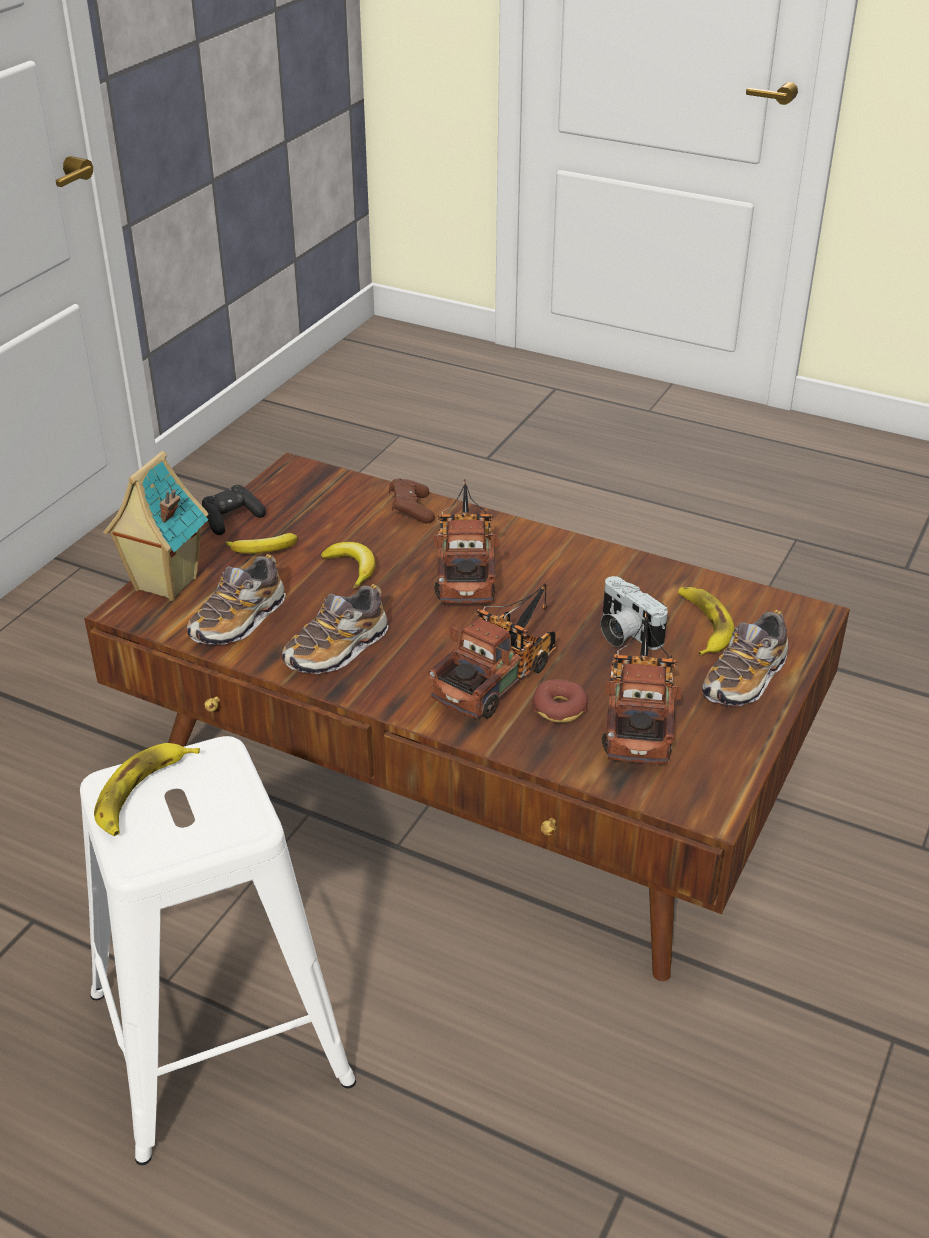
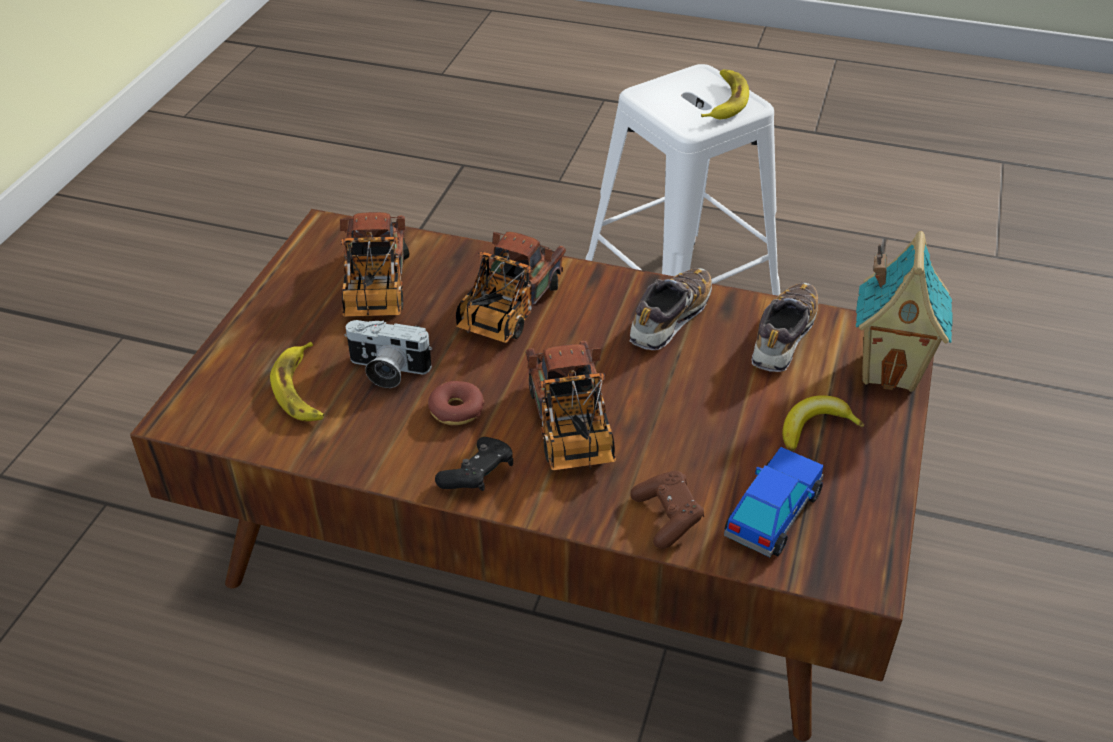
camera: 170 degrees right, 5 degrees up
black game controller [202,485,266,535] -> black game controller moved to [435,437,513,491]
banana [321,542,376,589] -> none
donut [532,679,588,723] -> donut moved to [428,381,485,425]
camera [600,576,668,650] -> camera turned 150 degrees clockwise [345,320,432,388]
shoe [702,610,788,706] -> none
none -> toy car [724,447,824,557]

